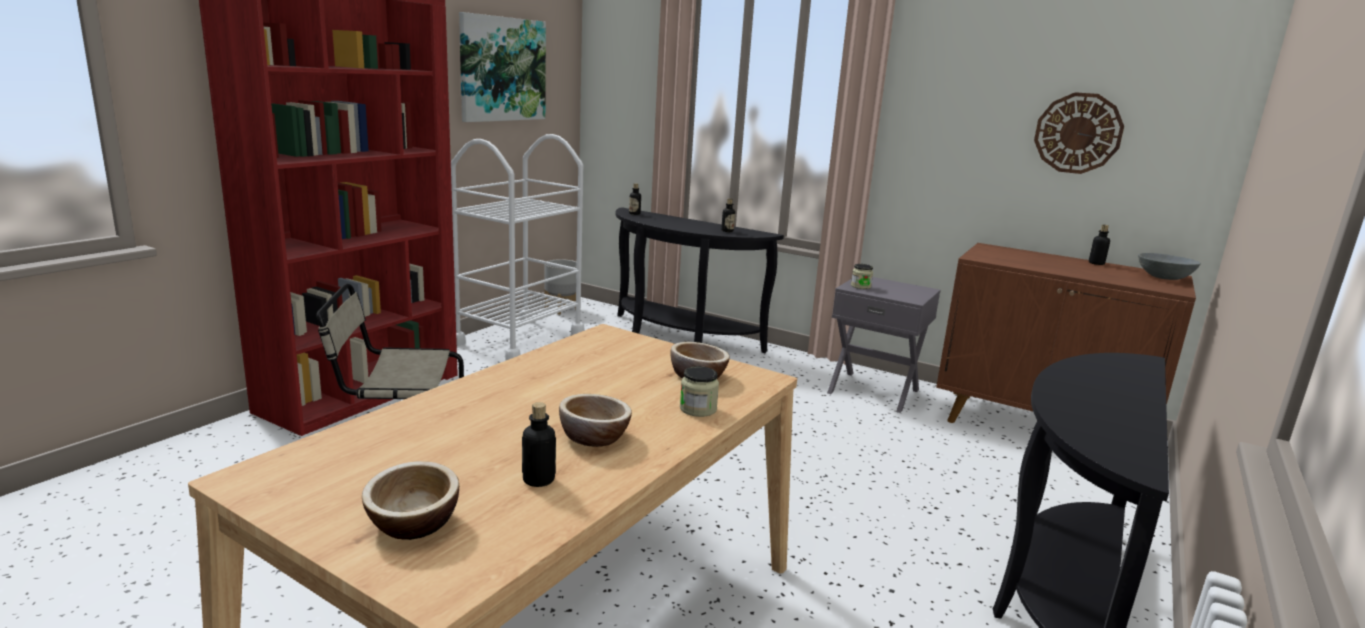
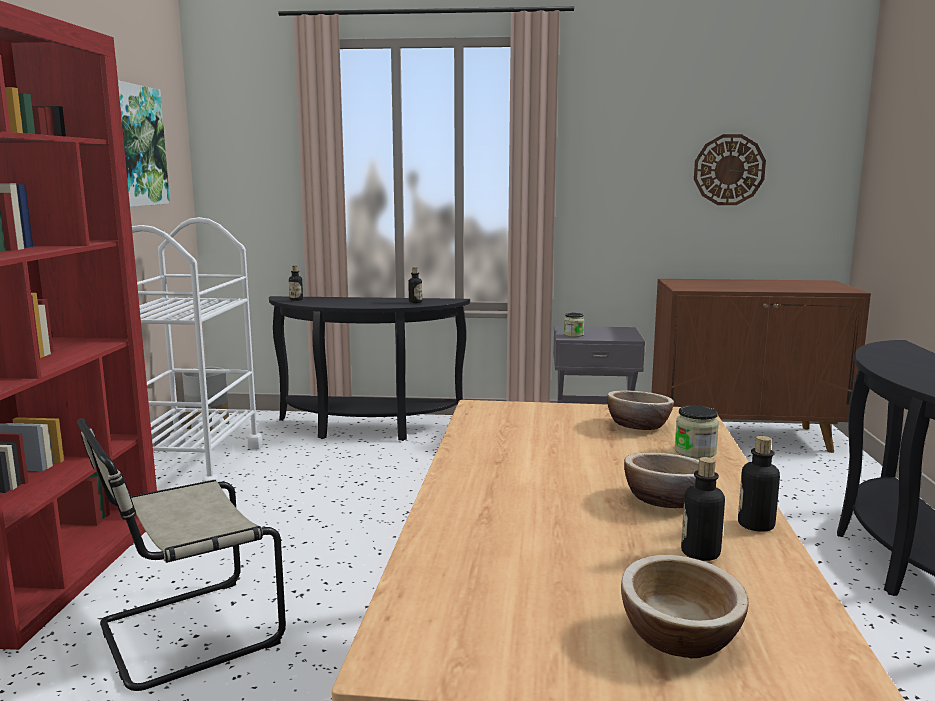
camera: 25 degrees left, 5 degrees down
bottle [1089,225,1110,265] -> bottle moved to [738,436,780,532]
grey bowl [1138,253,1201,280] -> none

